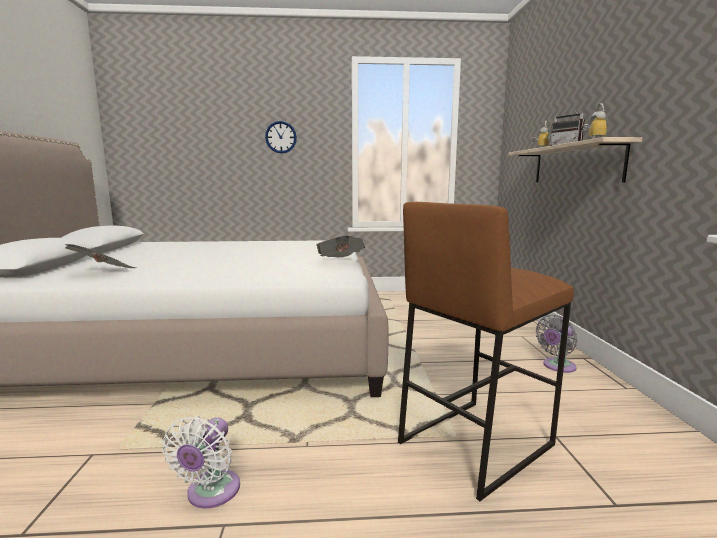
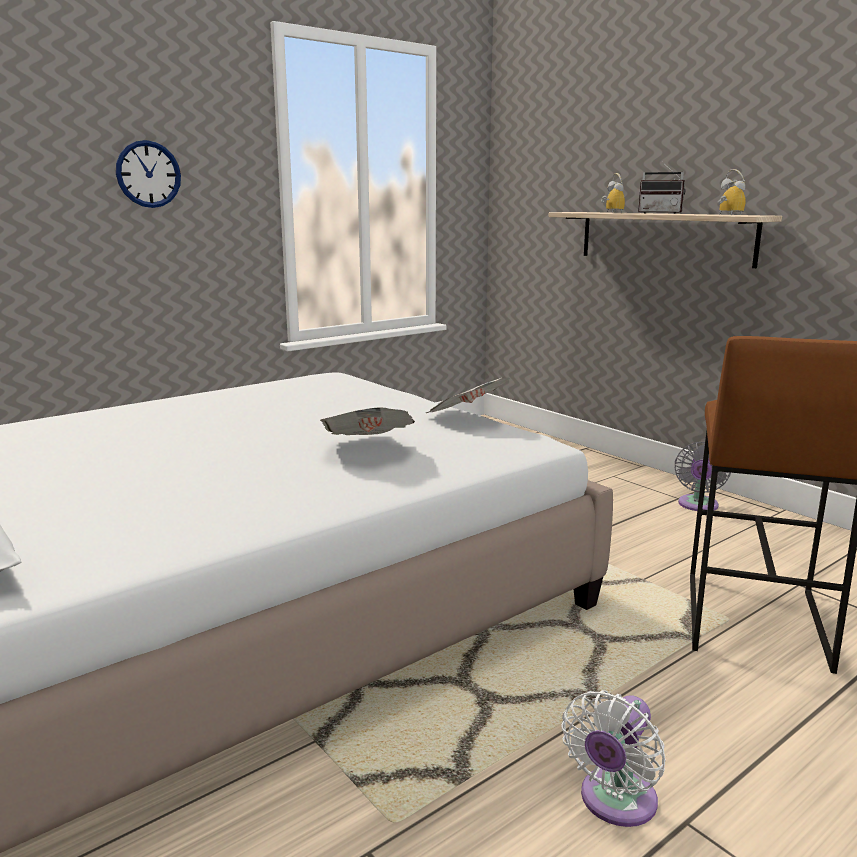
camera: 35 degrees left, 5 degrees up
newspaper [65,244,136,268] -> newspaper moved to [320,407,415,435]
white fan [162,416,240,508] -> white fan turned 60 degrees clockwise [561,690,665,827]

